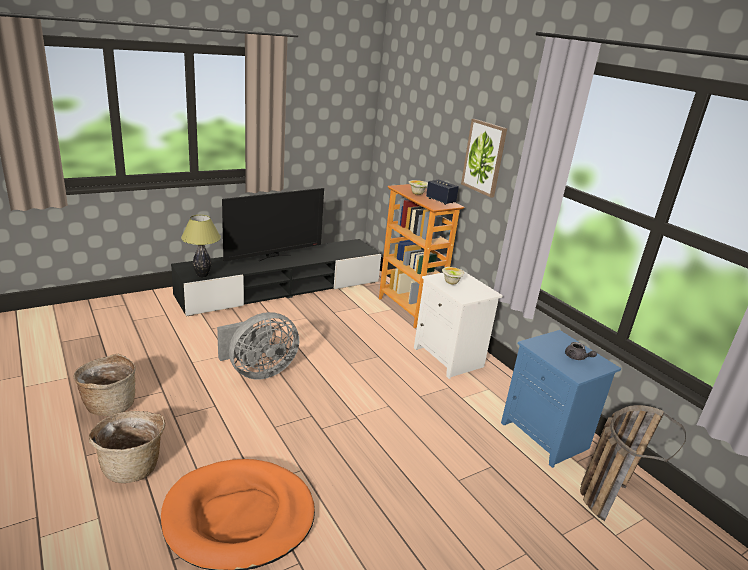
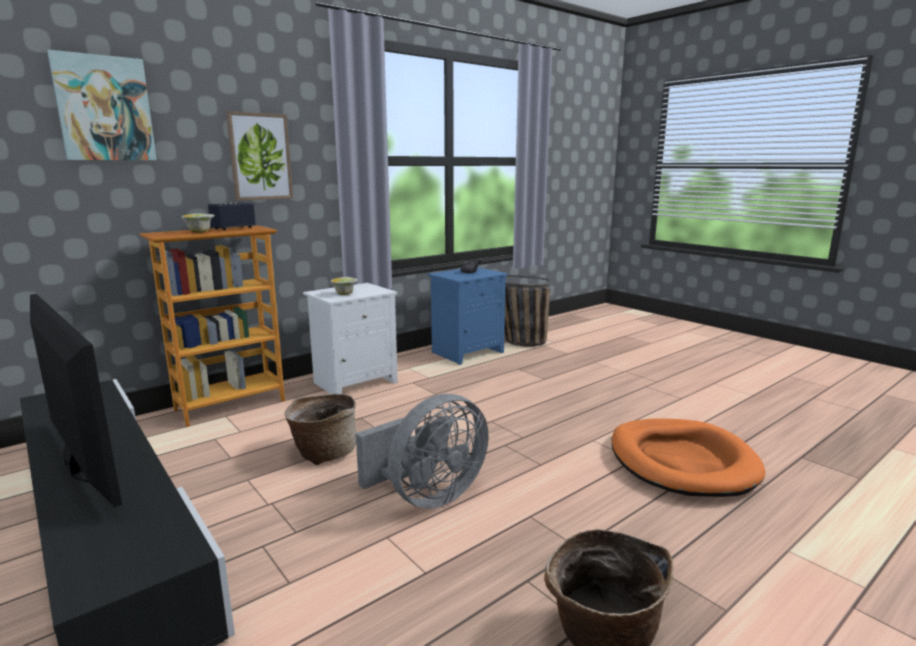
camera: 95 degrees left, 10 degrees down
basket [89,411,165,483] -> basket moved to [285,394,356,465]
table lamp [181,215,221,277] -> none
grey fan [217,312,299,380] -> grey fan turned 90 degrees clockwise [356,394,489,509]
none -> picture [47,50,157,160]

